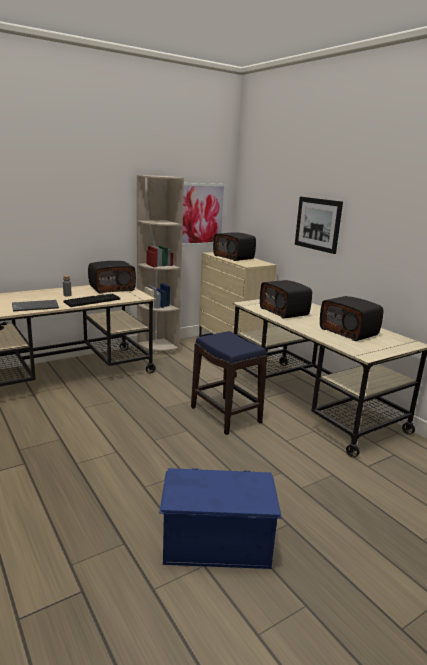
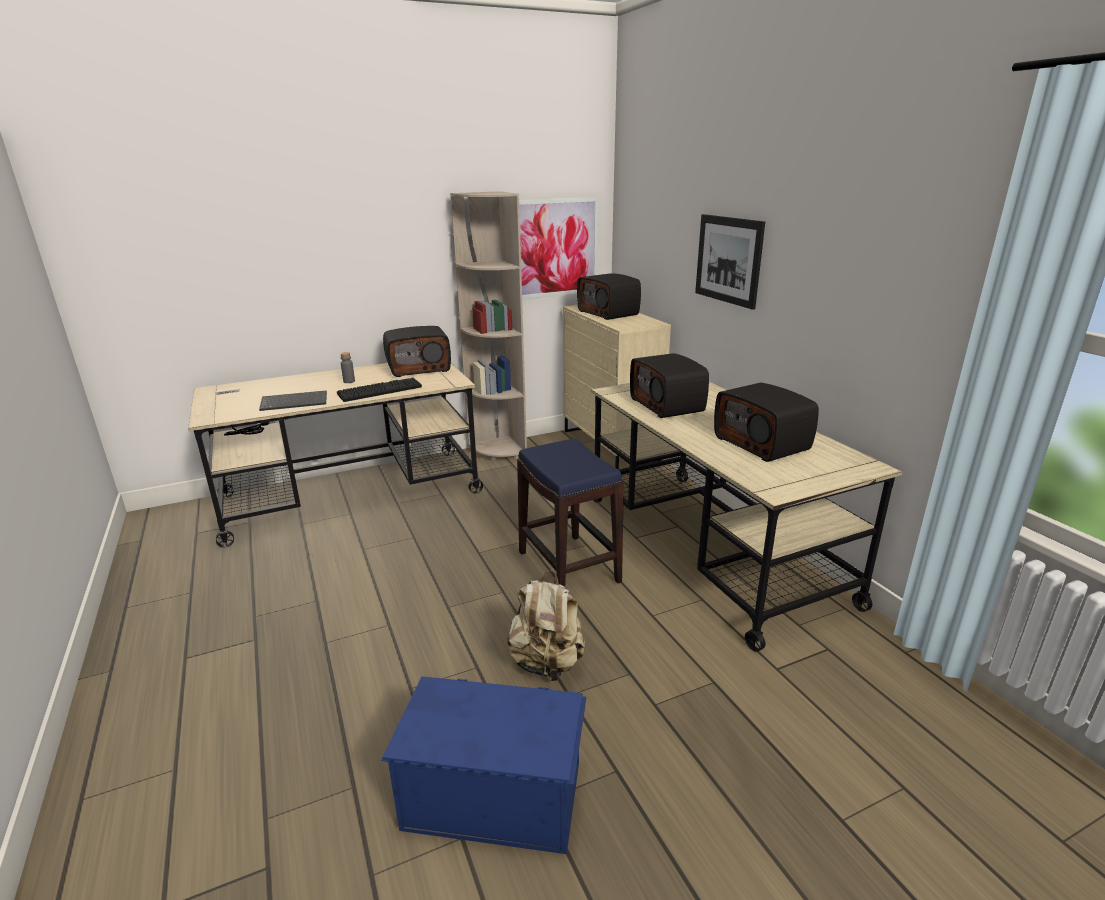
camera: 10 degrees right, 5 degrees up
none -> beige backpack [507,570,585,681]

